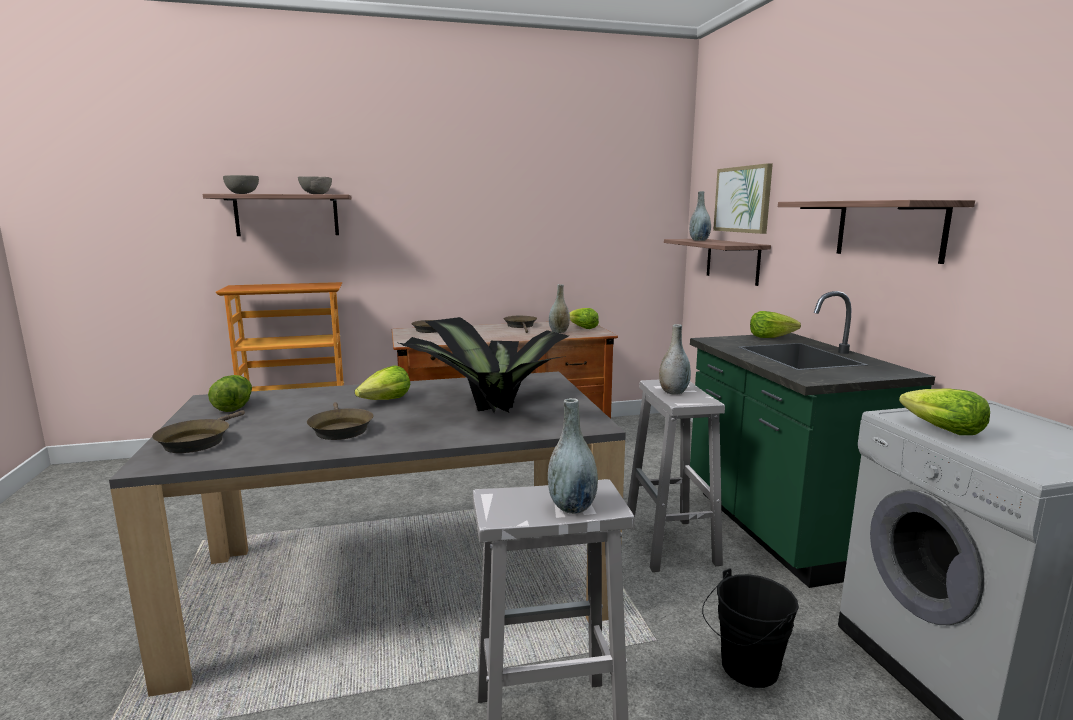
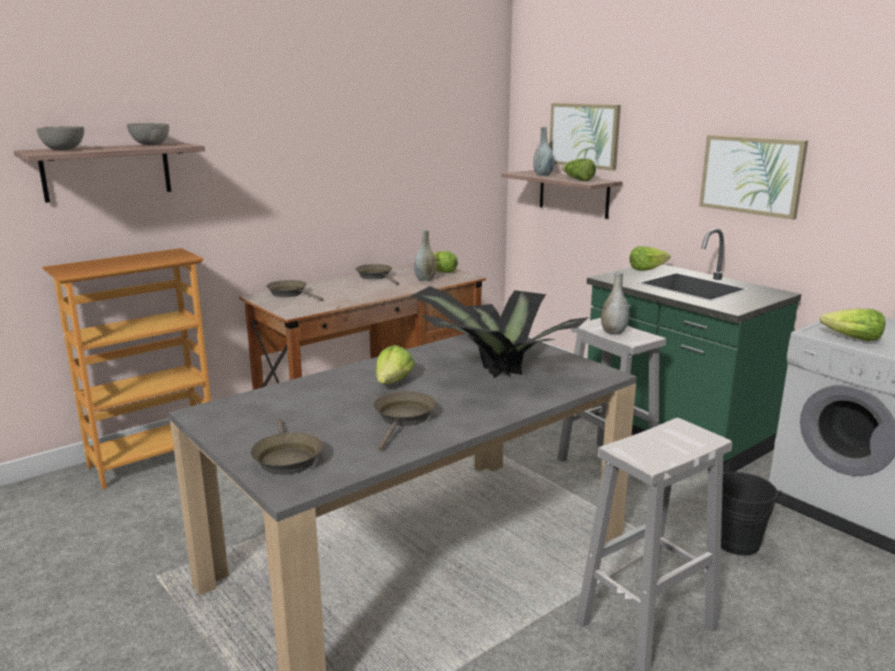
camera: 25 degrees left, 5 degrees up
lettuce [208,375,252,412] -> lettuce moved to [562,158,596,181]
brown frying pan [307,402,374,440] -> brown frying pan turned 120 degrees counterclockwise [373,391,436,451]
grey vase [548,398,598,514] -> none
shelf [778,200,975,264] -> picture [699,135,808,220]

